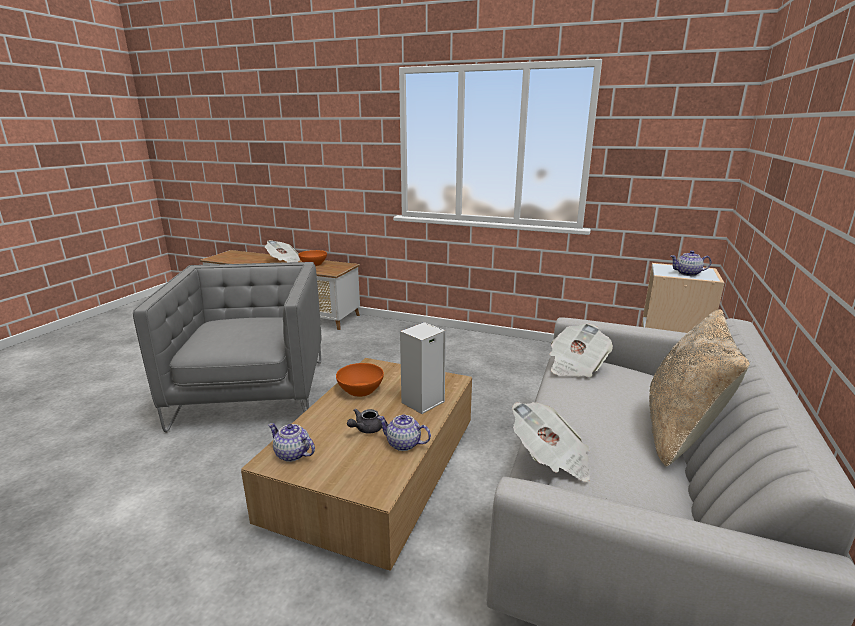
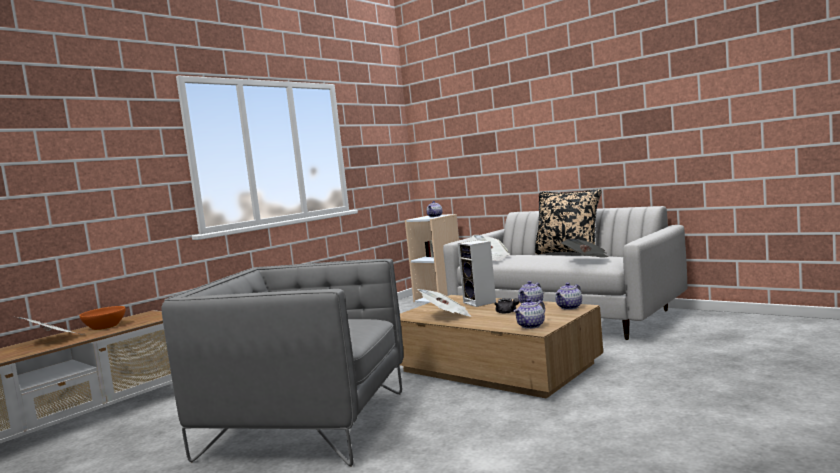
camera: 70 degrees left, 15 degrees down
orange bowl [336,363,384,397] -> newspaper [417,289,472,317]
beige pillow [649,309,750,466] -> black pillow [535,189,602,255]
none -> teapot [555,283,582,310]

